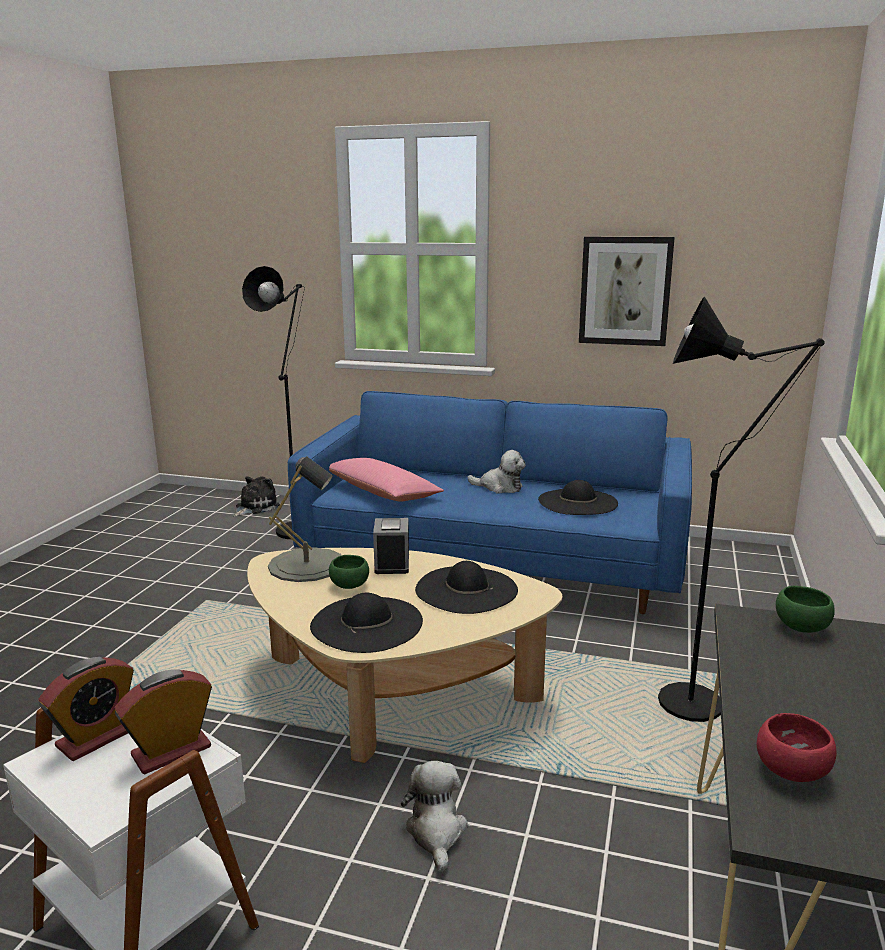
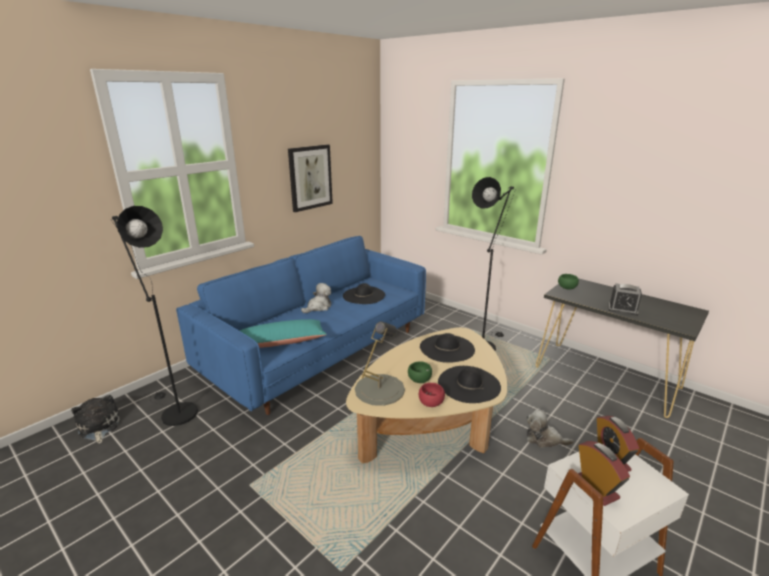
camera: 65 degrees left, 5 degrees up
pink pillow [329,458,444,501] -> turquoise pillow [240,319,327,348]
alarm clock [373,518,409,574] -> alarm clock moved to [608,283,642,316]
red bowl [757,713,836,782] -> red bowl moved to [419,383,445,407]

